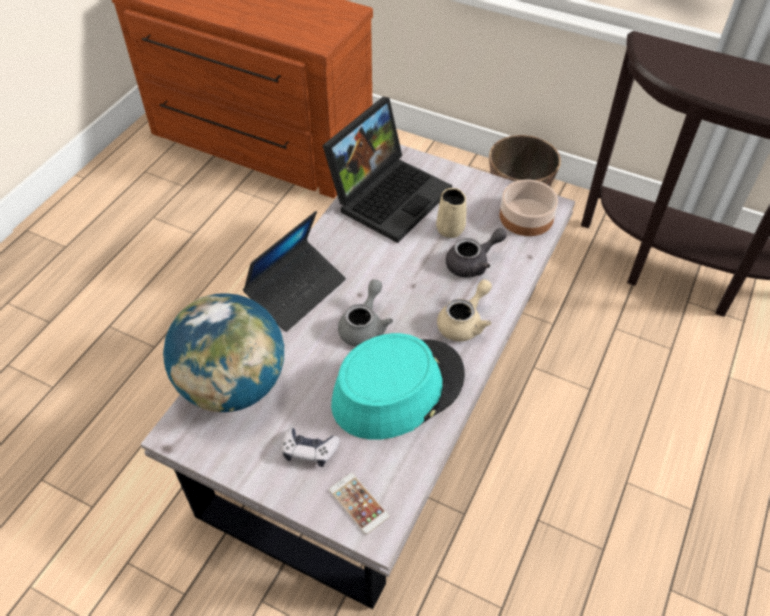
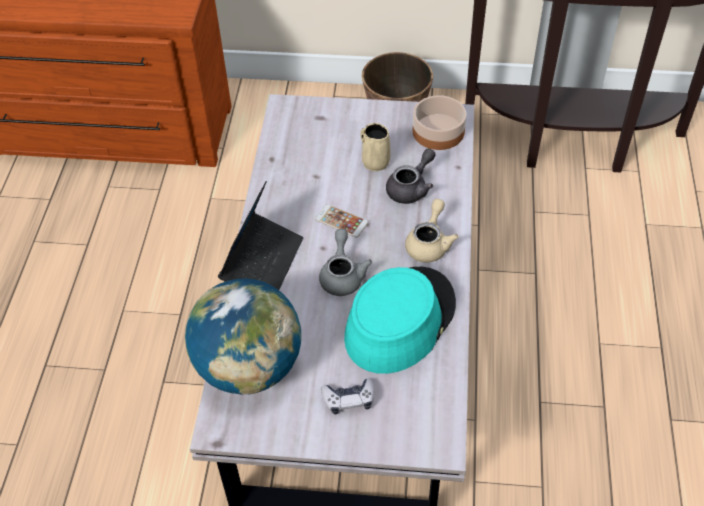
camera: 20 degrees left, 0 degrees up
laptop [322,97,452,243] -> none
phone [329,473,389,534] -> phone moved to [315,204,368,237]

